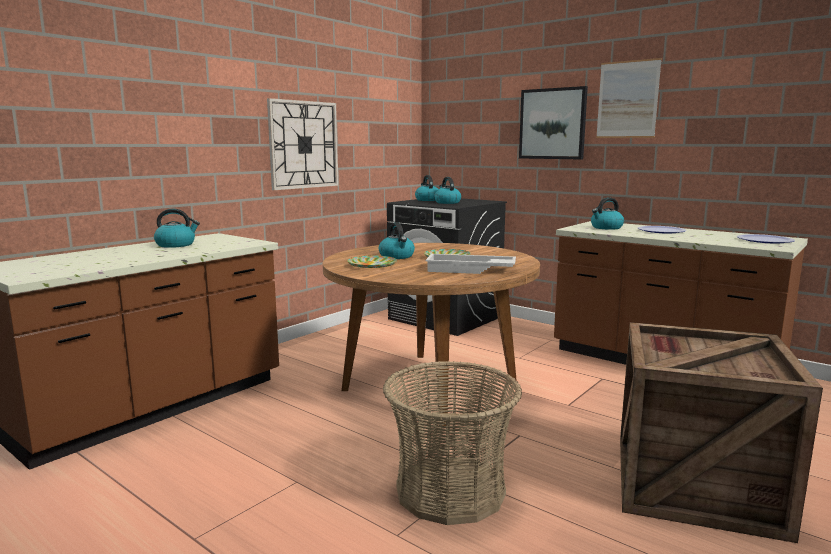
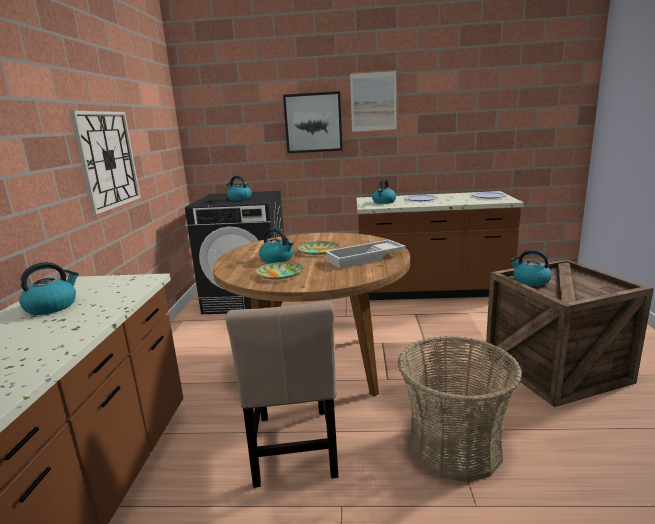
camera: 35 degrees left, 5 degrees up
kettle [415,175,438,201] -> kettle moved to [510,250,552,286]
none -> beige chair [226,301,338,488]

